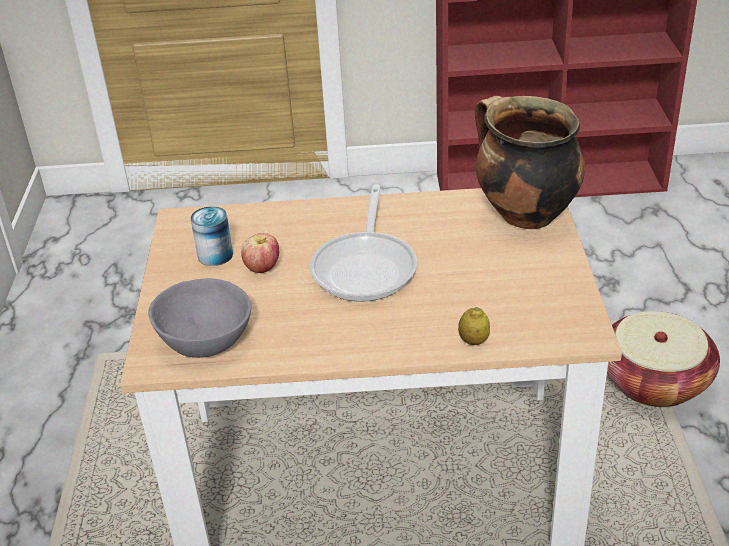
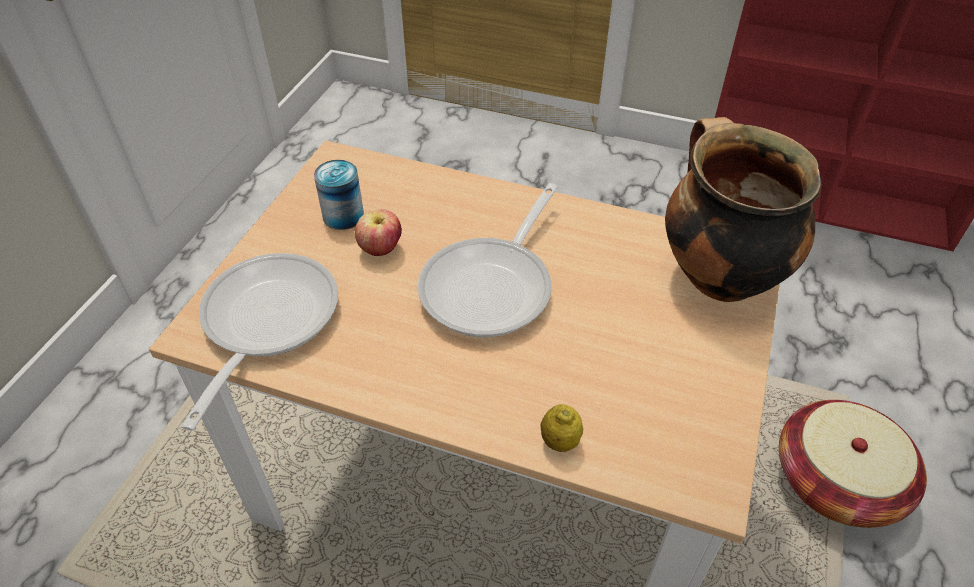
camera: 20 degrees right, 10 degrees up
grey bowl [148,278,251,358] -> frying pan [182,253,338,431]

